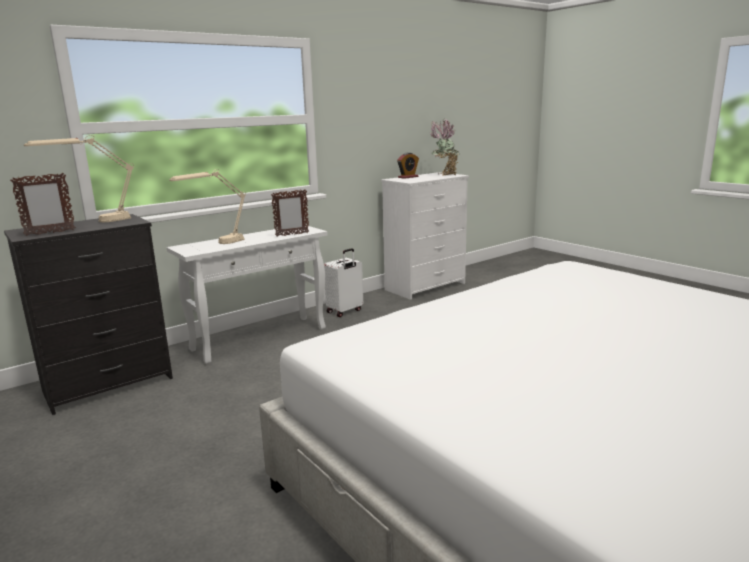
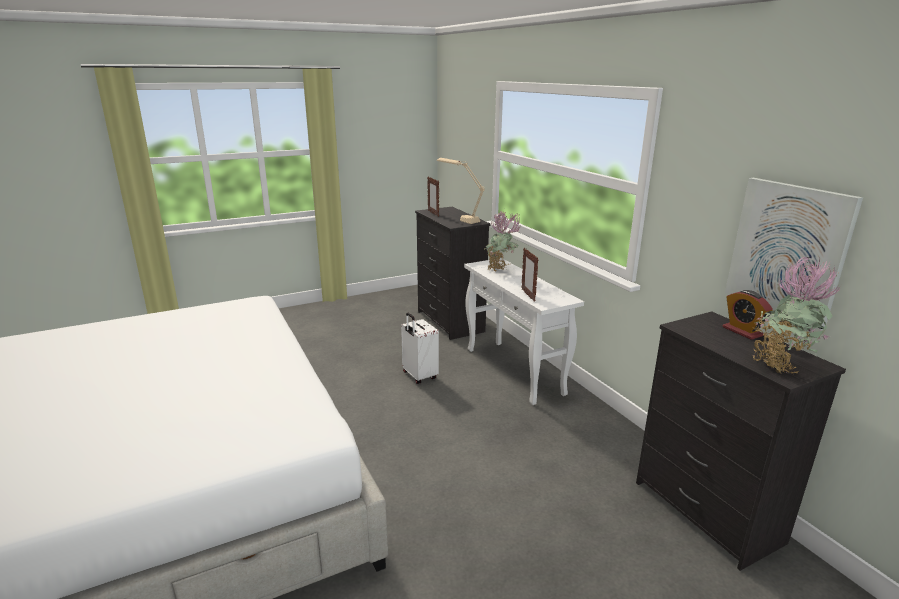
camera: 100 degrees right, 5 degrees up
beige table lamp [169,169,246,244] -> potted plant [484,211,520,271]
white suitcase [324,248,363,317] -> white suitcase moved to [401,312,439,384]
white dresser [381,172,469,300] -> black dresser [636,312,846,571]
none -> picture [725,178,863,330]

